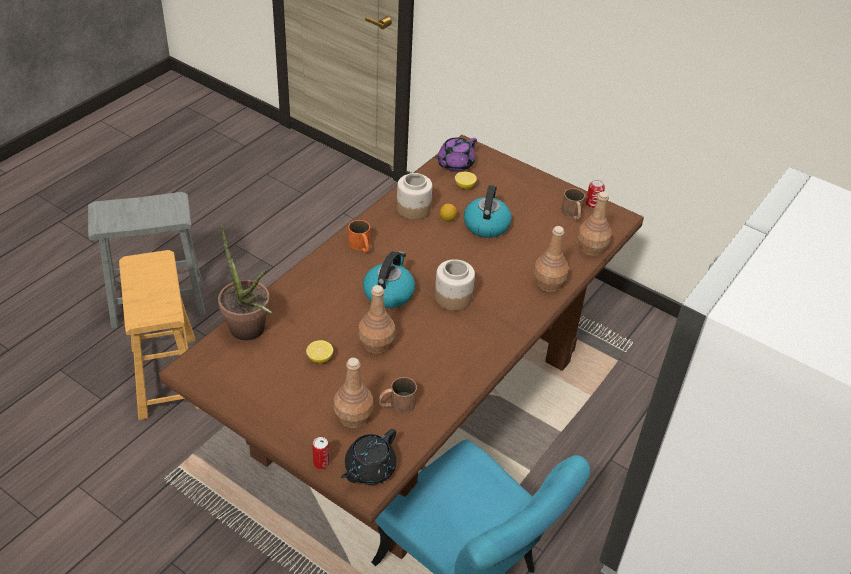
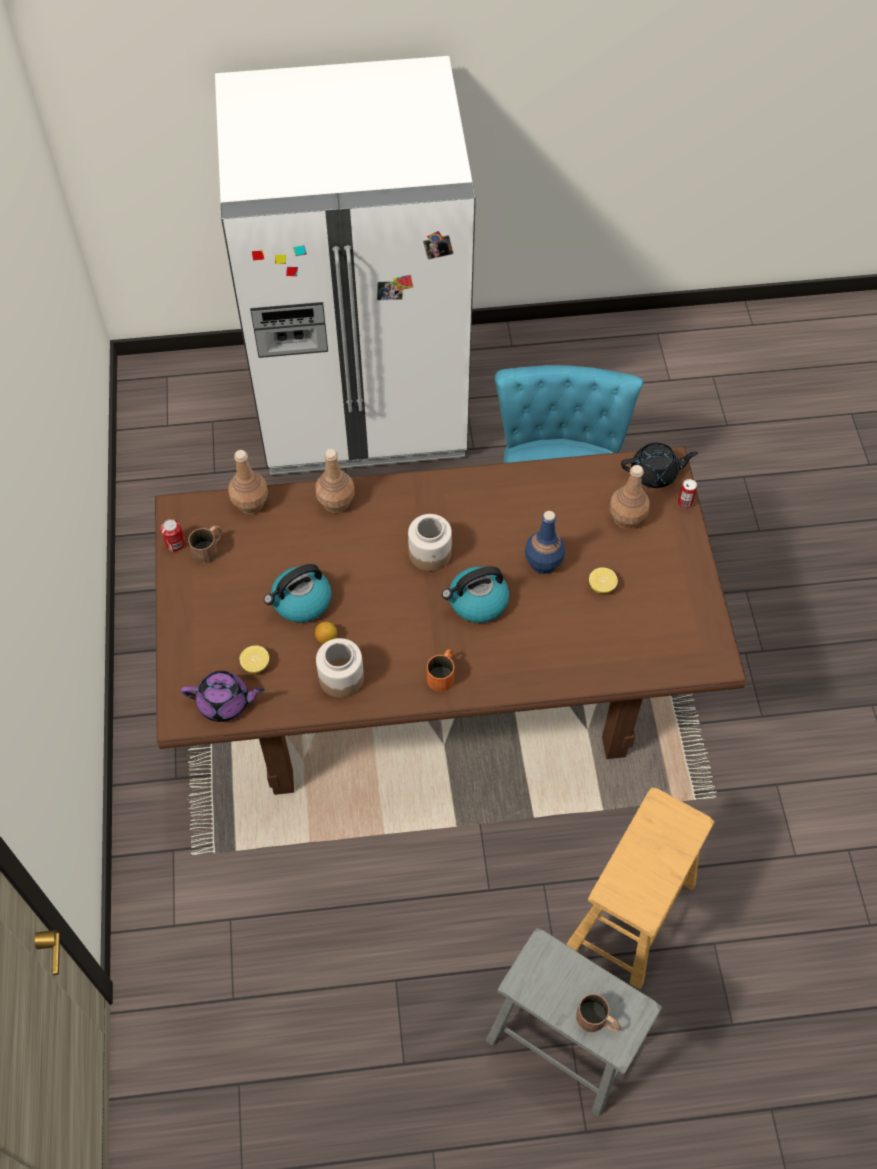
camera: 130 degrees left, 15 degrees up
potted plant [218,224,273,340] -> none
brown bottle [358,285,395,354] -> blue bottle [525,511,565,574]
brown mug [378,377,417,413] -> brown mug moved to [576,994,621,1032]

